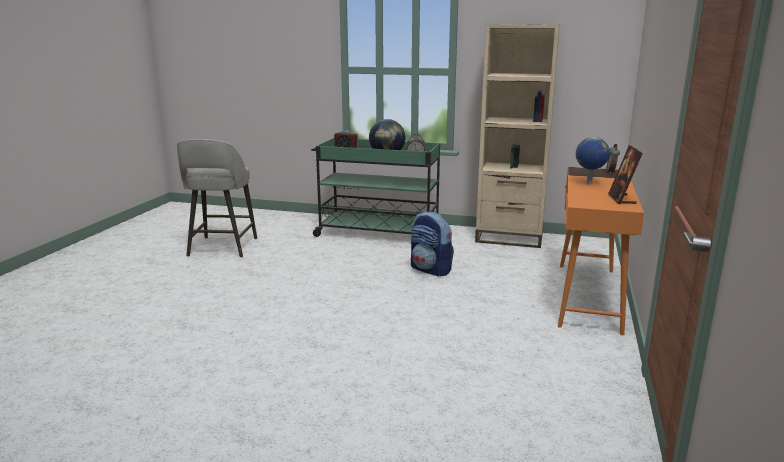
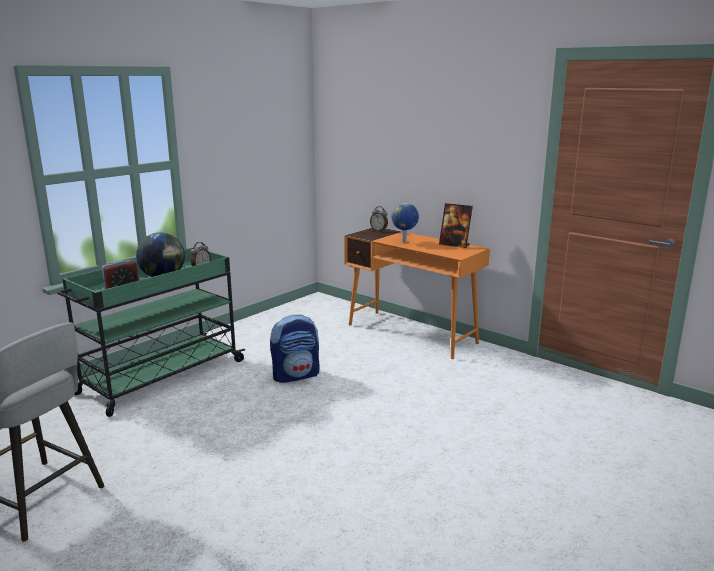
camera: 65 degrees left, 0 degrees up
beige bookcase [475,24,560,248] -> none

